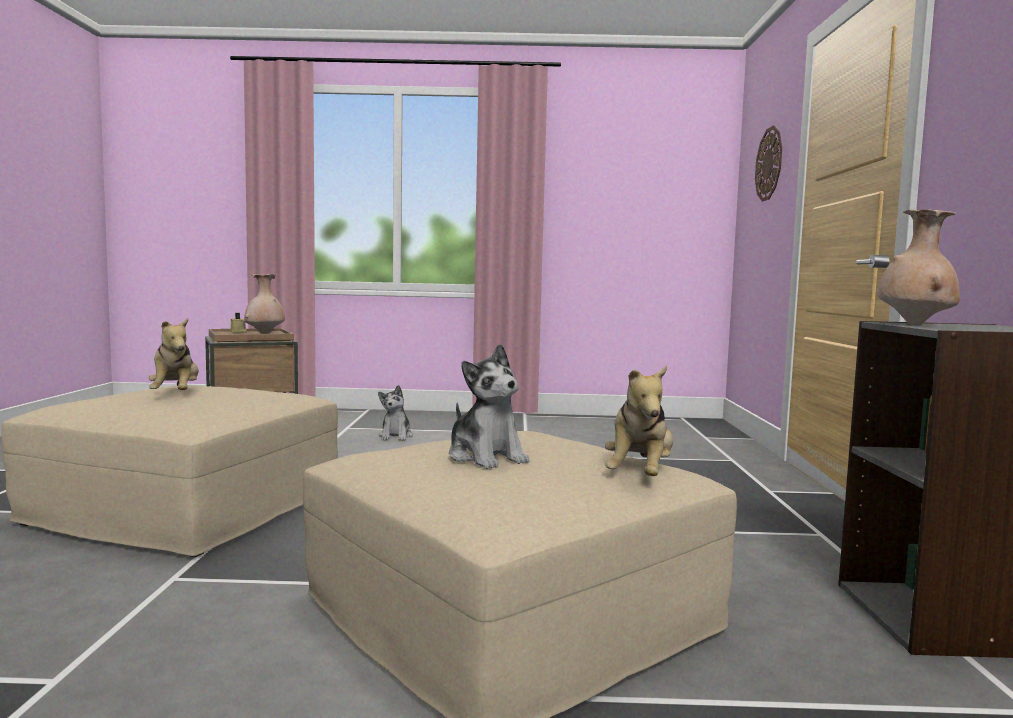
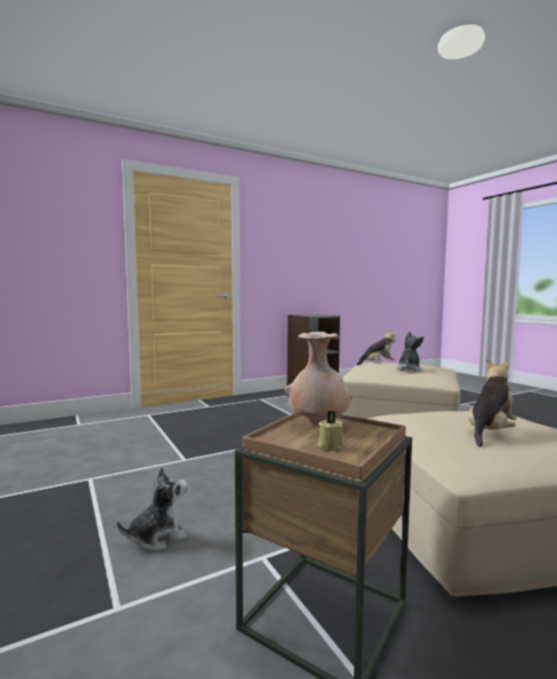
camera: 120 degrees left, 0 degrees up
wall clock [755,126,782,201] -> none
beige vase [877,209,960,325] -> none

